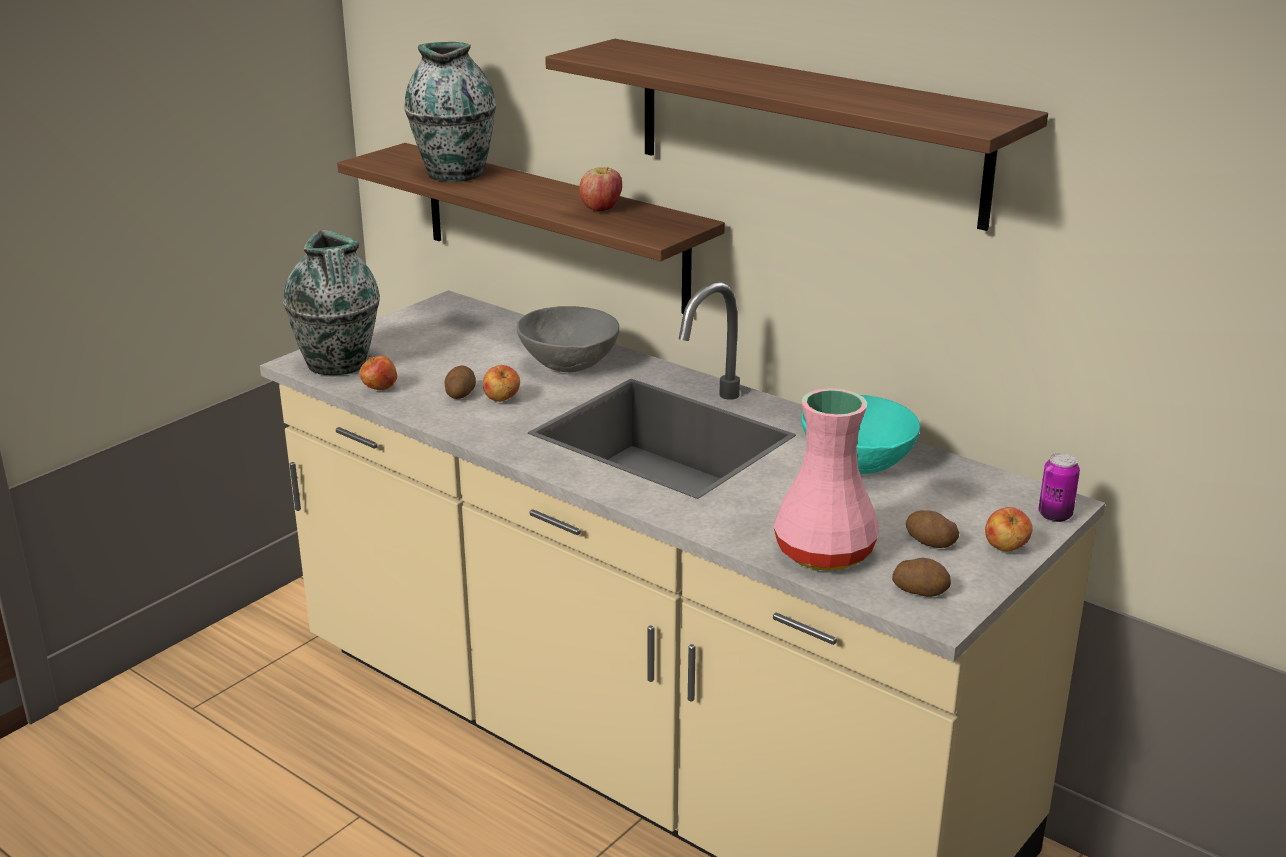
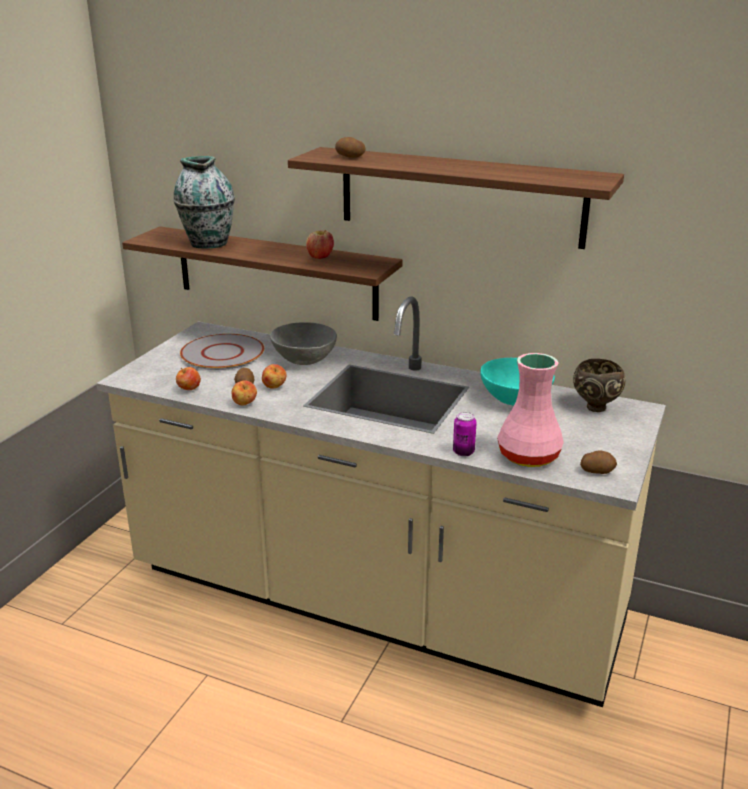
camera: 15 degrees left, 0 degrees up
vase [283,230,380,375] -> none
potato [906,510,959,548] -> potato moved to [335,137,365,158]
apple [985,507,1033,551] -> apple moved to [232,380,257,406]
can [1039,453,1080,522] -> can moved to [453,412,477,457]
none -> grey plate [180,334,264,370]
none -> brown bowl [573,359,625,412]

